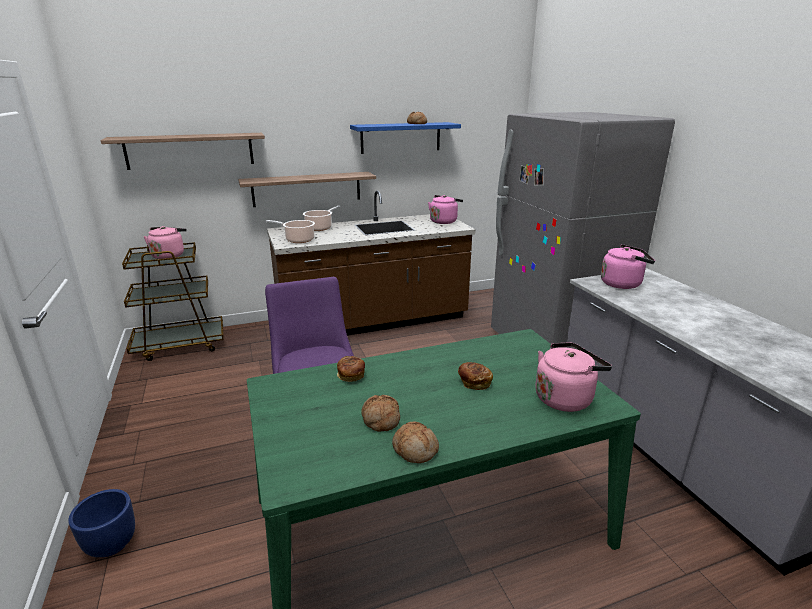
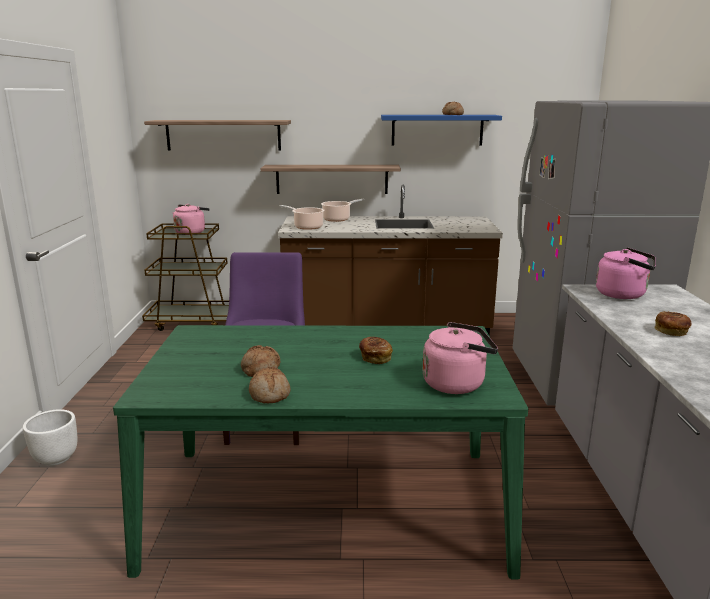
camera: 20 degrees right, 5 degrees down
blue planter [68,489,135,557] -> white planter [23,409,77,466]
bread [337,356,365,382] -> bread moved to [654,311,691,336]
pink kettle [428,195,463,224] -> none

